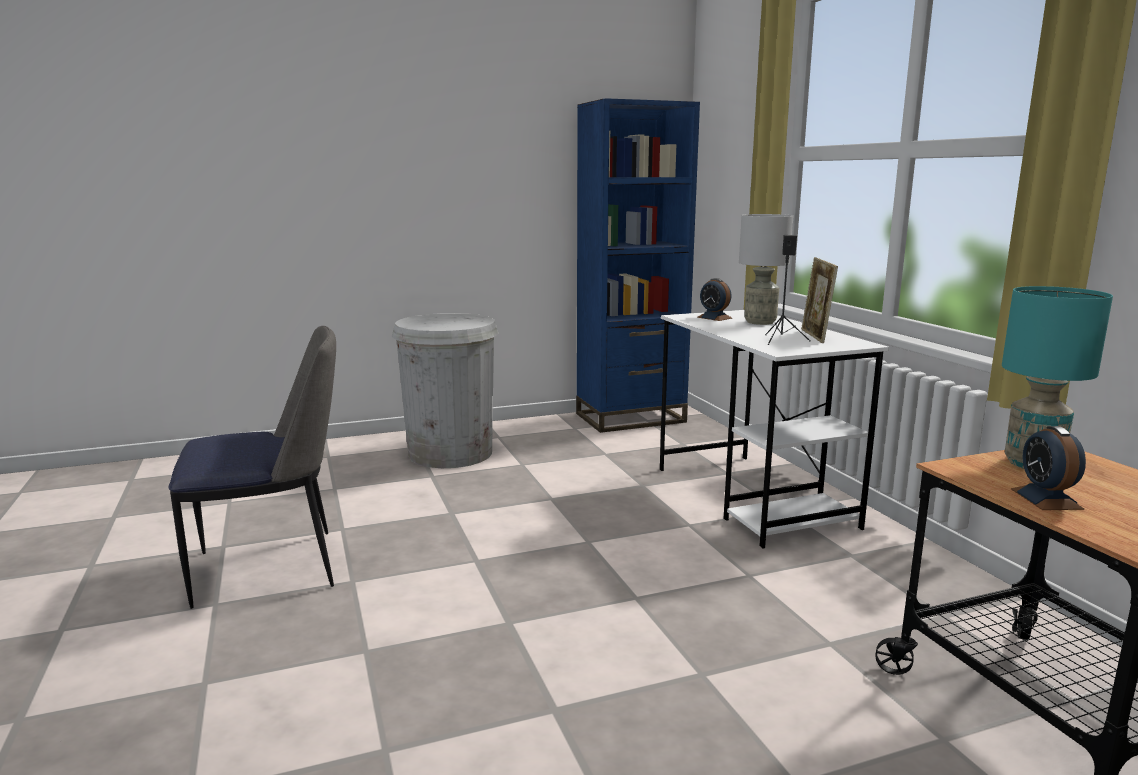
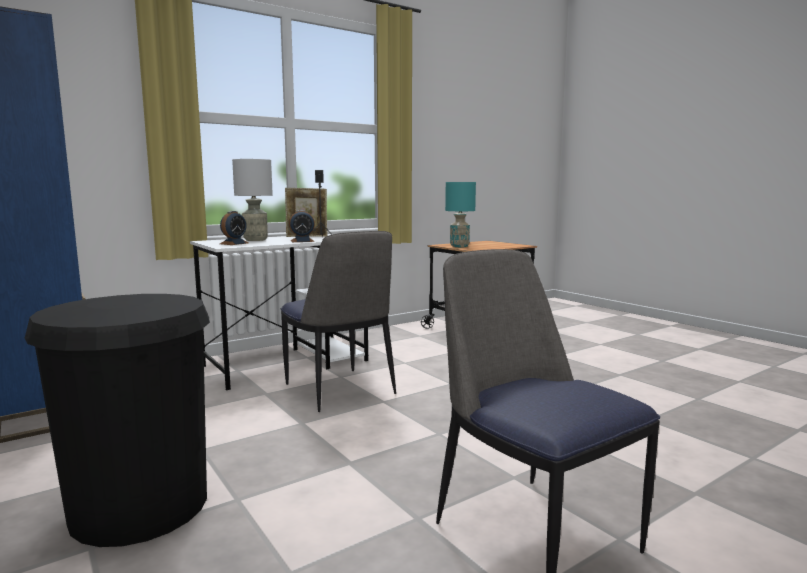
camera: 105 degrees left, 5 degrees down
white trash can [392,313,498,468] -> black trash can [25,294,210,547]
alarm clock [1011,426,1086,510] -> alarm clock moved to [289,210,315,242]
none -> chair [281,231,396,412]

